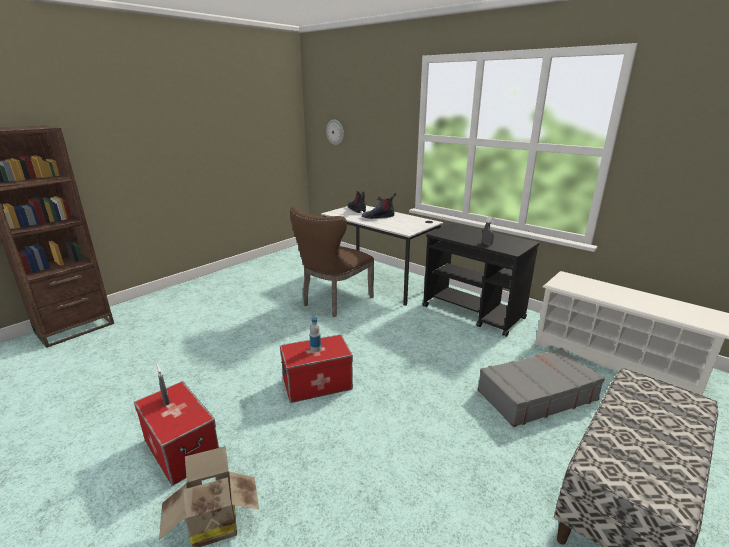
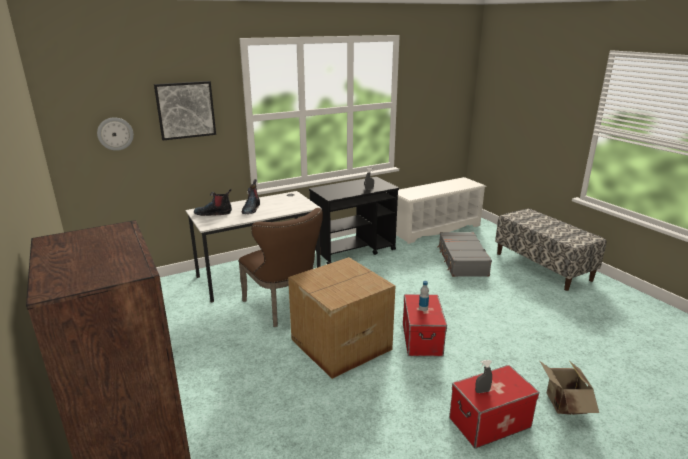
camera: 70 degrees left, 0 degrees up
none -> picture [154,81,216,140]
none -> cardboard box [288,257,395,379]

